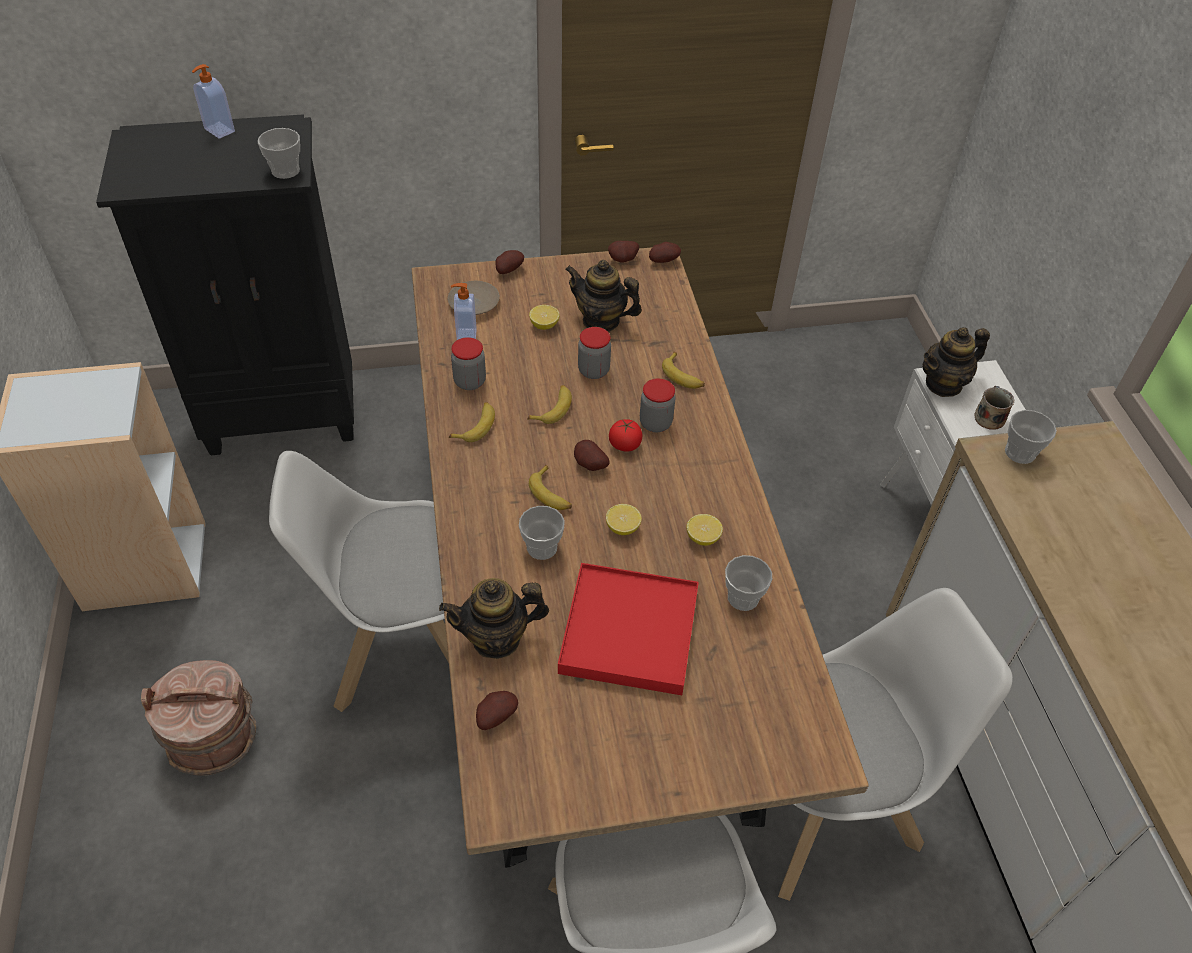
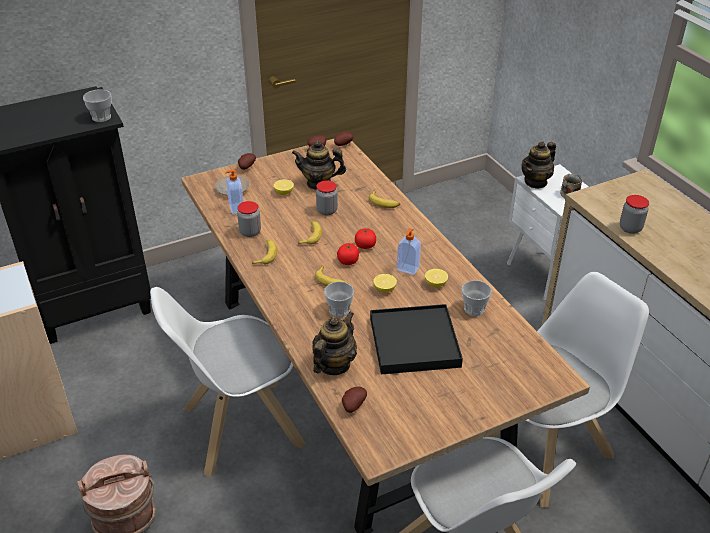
camera: 15 degrees left, 10 degrees down
soap dispenser [192,64,235,139] -> soap dispenser moved to [397,228,421,275]
teapot [439,578,549,659] -> teapot turned 150 degrees clockwise [312,311,357,375]
red tray [558,563,699,695] -> black tray [370,304,463,374]
potato [574,440,610,471] -> tomato [337,243,359,265]
jar [640,379,676,432] -> jar moved to [620,195,649,234]
cup [1005,410,1057,464] -> none

